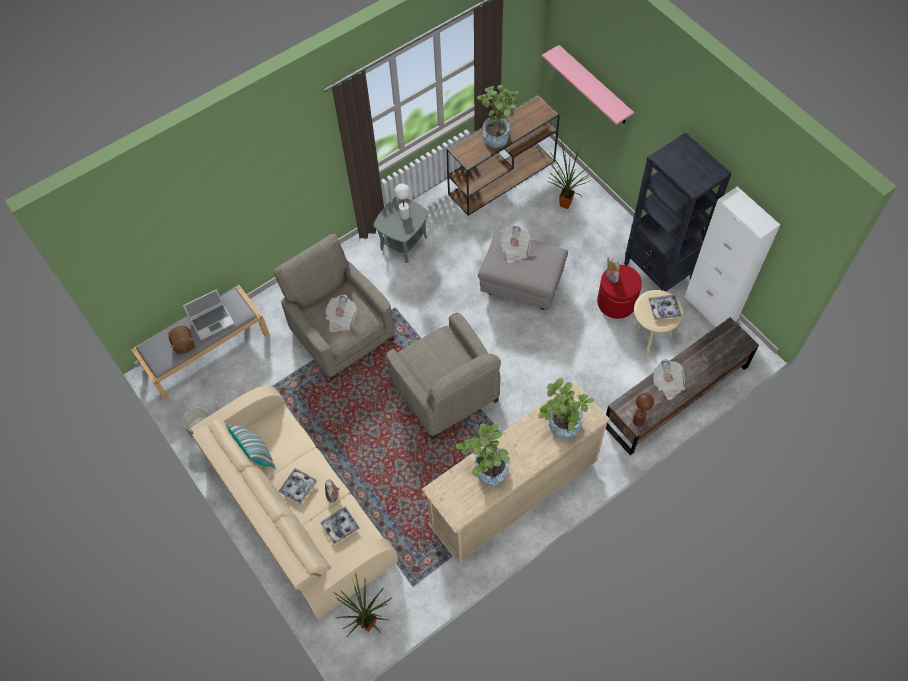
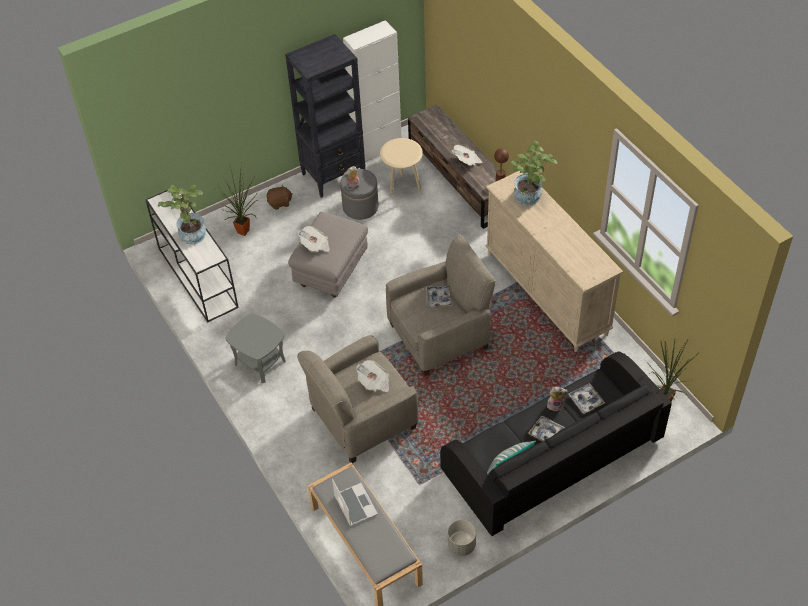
camera: 85 degrees left, 10 degrees down
brown plush toy [169,326,195,354] -> brown plush toy moved to [267,184,293,210]
beige sofa [191,386,398,619] -> black sofa [440,351,672,536]
white table lamp [394,184,410,220] -> none
brown console table [446,94,560,216] -> white console table [146,187,239,323]
potted plant [456,423,510,486] -> none
pink shelf [542,45,634,125] -> none
red ottoman [597,265,642,319] -> grey ottoman [340,169,379,220]
tray [649,294,681,320] -> tray moved to [426,285,452,307]

